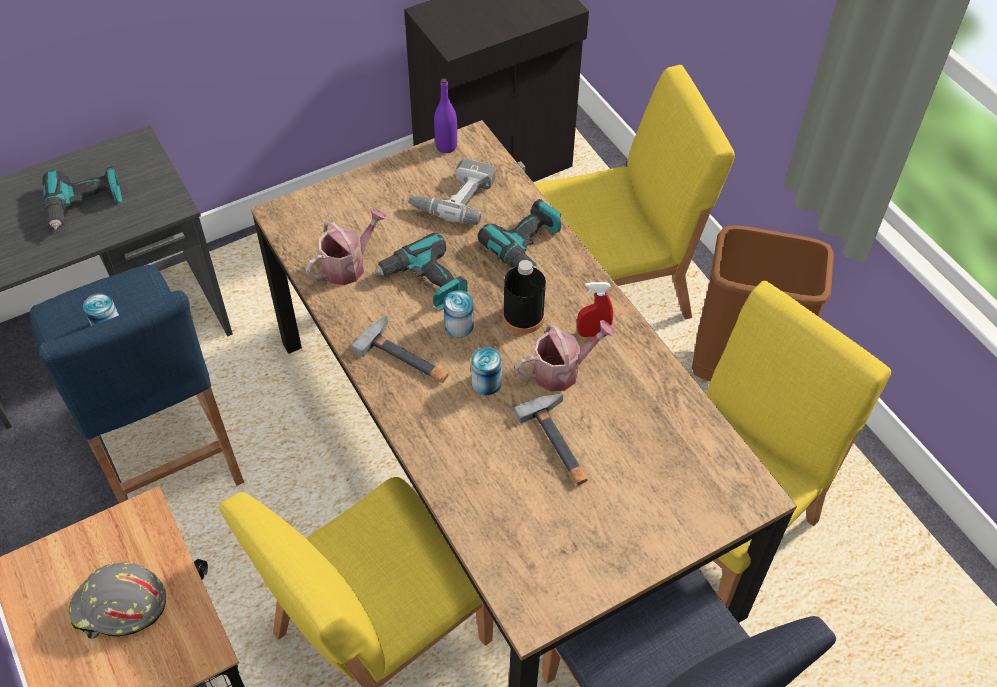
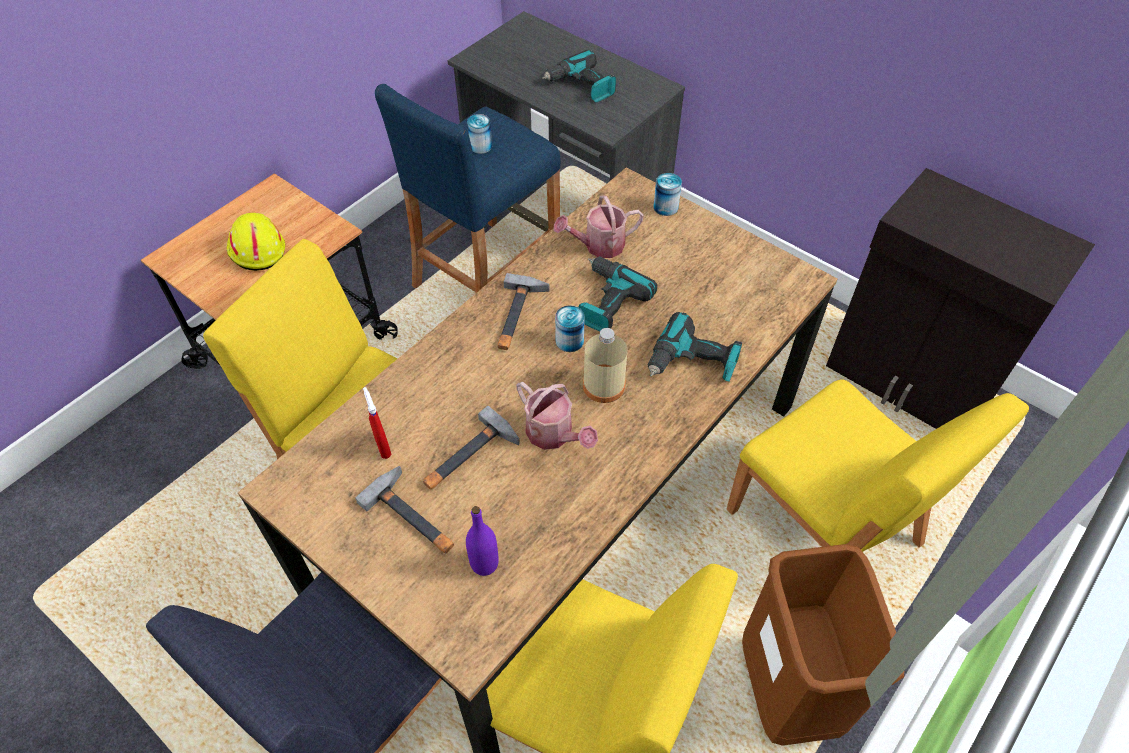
camera: 70 degrees right, 0 degrees up
grey hard hat [69,563,166,639] -> yellow hard hat [227,213,285,271]
watering can [305,208,388,285] -> watering can turned 135 degrees clockwise [554,195,644,258]
power drill [407,159,496,225] -> none
purple bottle [434,78,457,153] -> purple bottle moved to [466,506,499,576]
can [471,347,502,395] -> can moved to [653,173,682,216]
black bottle [503,260,546,334] -> beige bottle [583,328,628,403]
red spray bottle [577,282,613,337] -> red spray bottle moved to [363,387,392,459]
none -> hammer [355,466,454,553]

